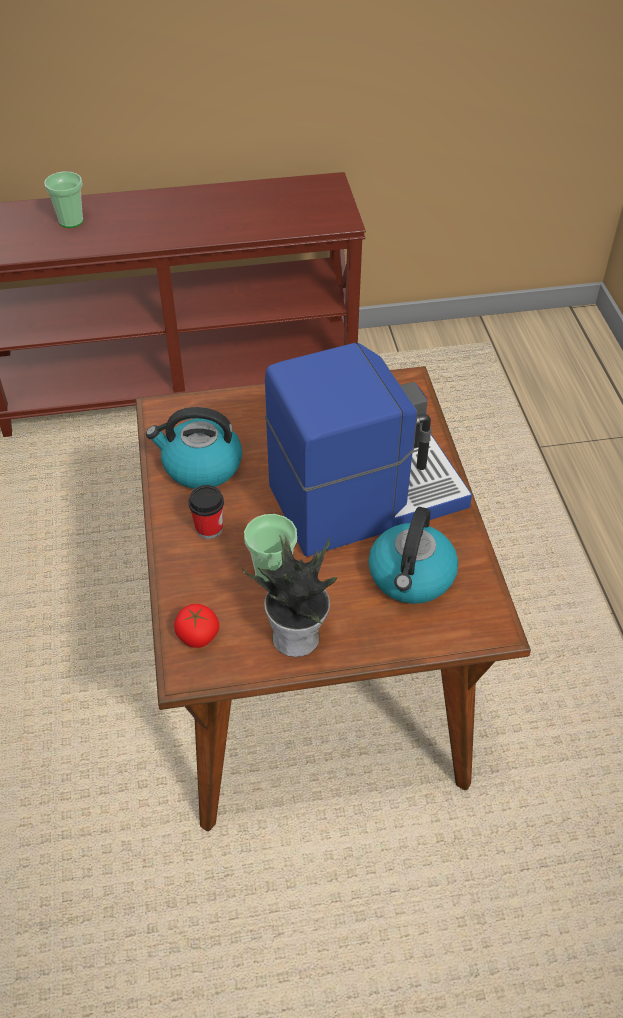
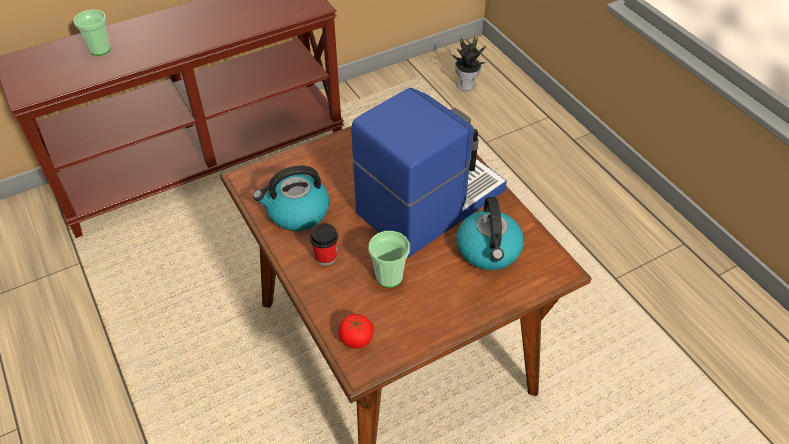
camera: 20 degrees left, 0 degrees up
potted plant [242,535,337,657] -> potted plant moved to [449,35,487,91]

